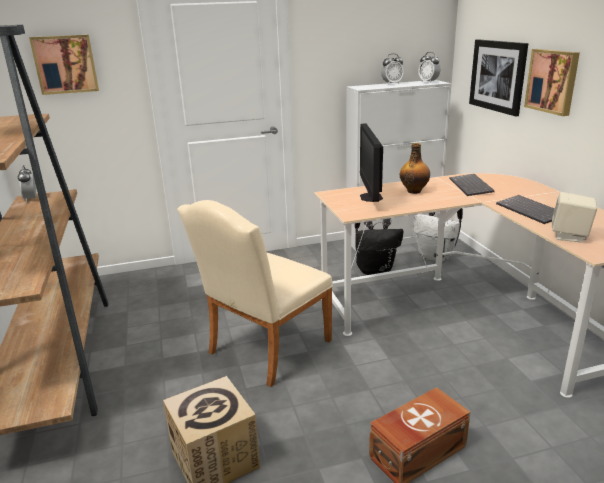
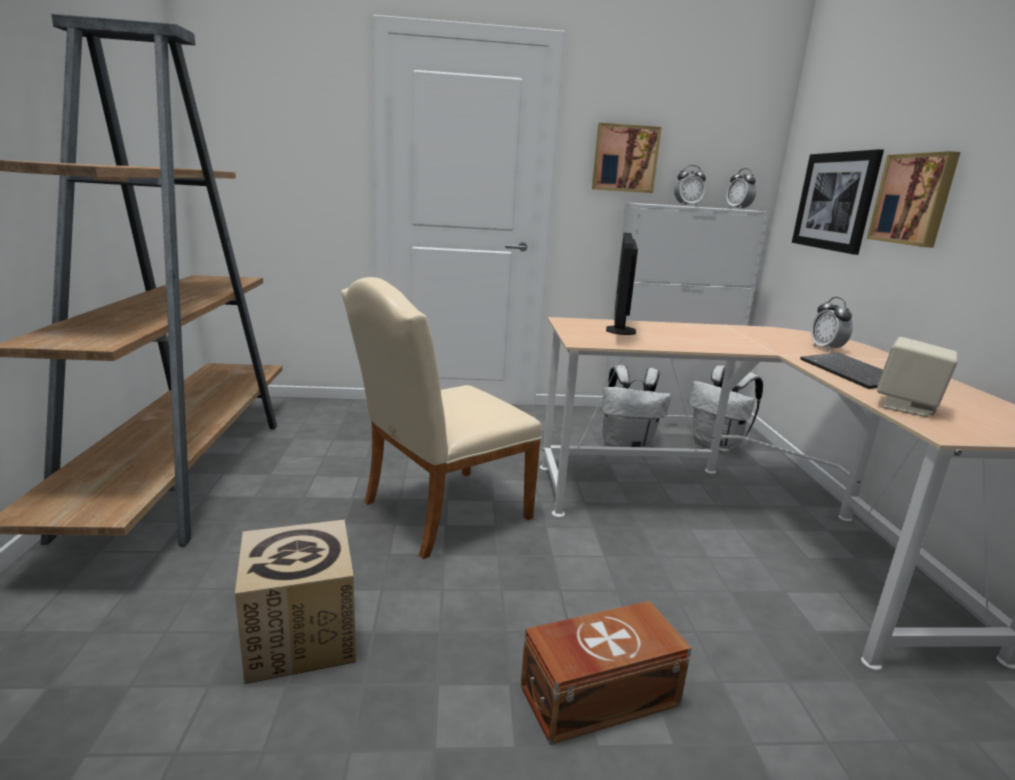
camera: 10 degrees right, 5 degrees down
alarm clock [18,165,36,202] -> alarm clock moved to [811,297,853,352]
picture [29,35,99,95] -> picture moved to [592,123,662,193]
black backpack [355,218,403,275] -> white backpack [601,365,671,448]
bottle [400,143,430,194] -> none
keyboard [450,174,495,196] -> none

